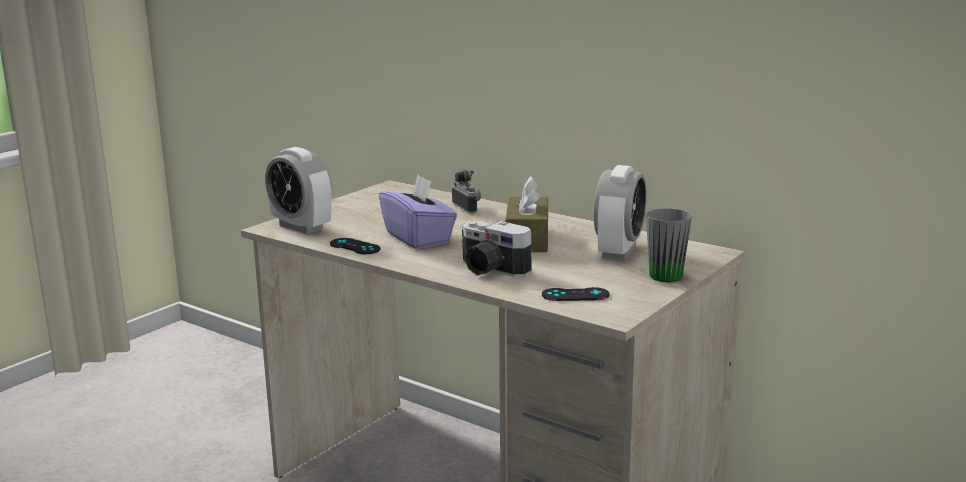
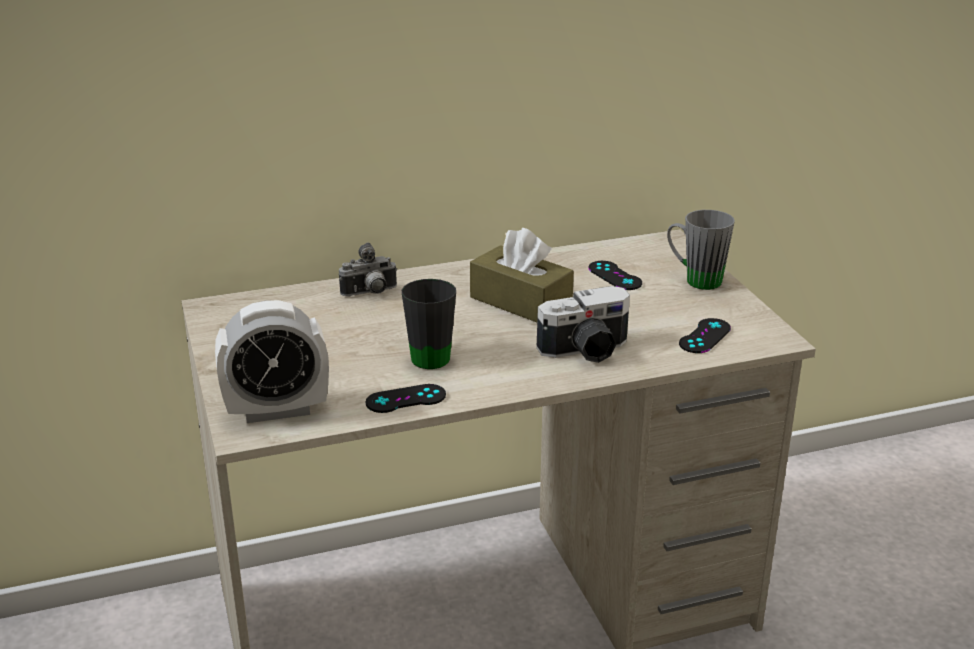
camera: 55 degrees left, 10 degrees up
purple tissue box [379,174,457,249] -> black mug [402,279,456,369]
camera [452,170,481,214] -> camera turned 150 degrees clockwise [339,242,398,297]
alarm clock [594,165,646,261] -> black game controller [588,261,642,290]

